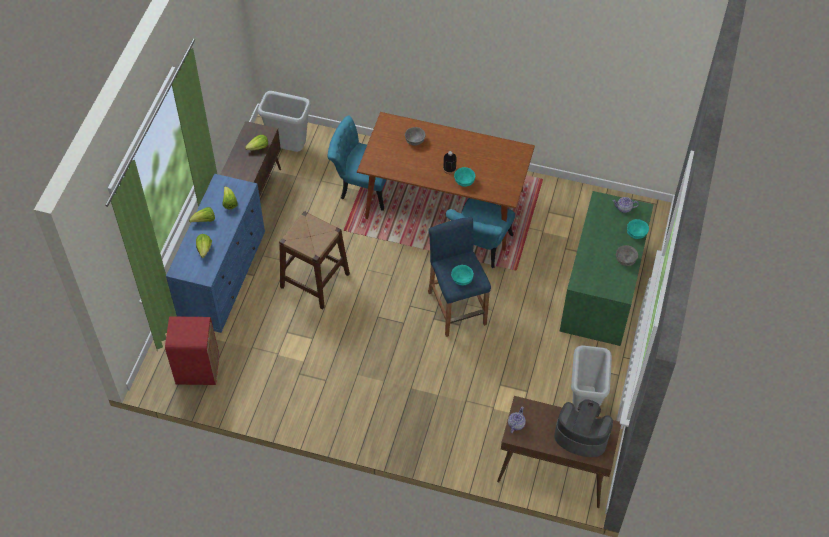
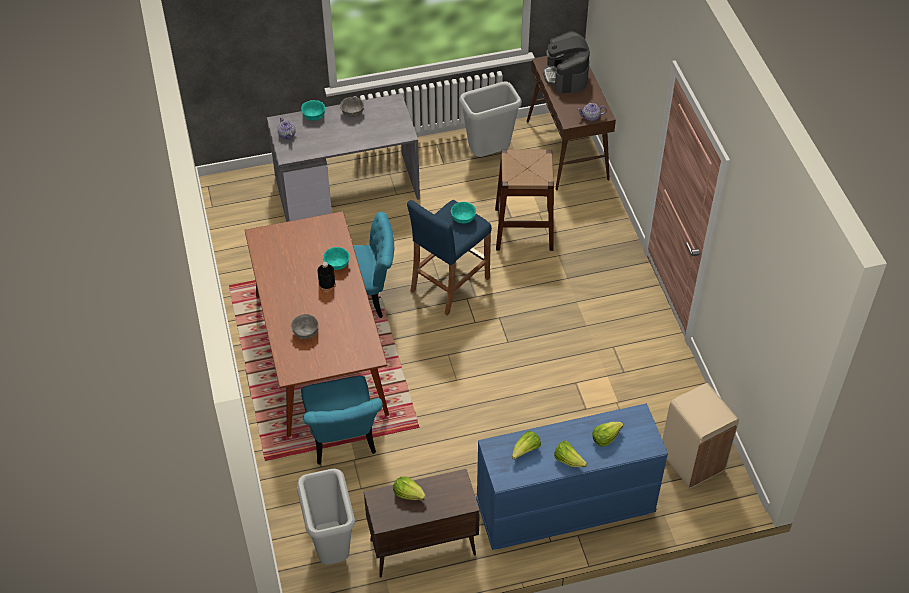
camera: 120 degrees left, 5 degrees down
red trash can [165,316,219,385] -> beige trash can [662,383,739,488]
brown stool [279,211,350,309] -> brown stool moved to [495,149,554,251]
green desk [559,191,654,346] -> grey desk [267,94,420,222]

